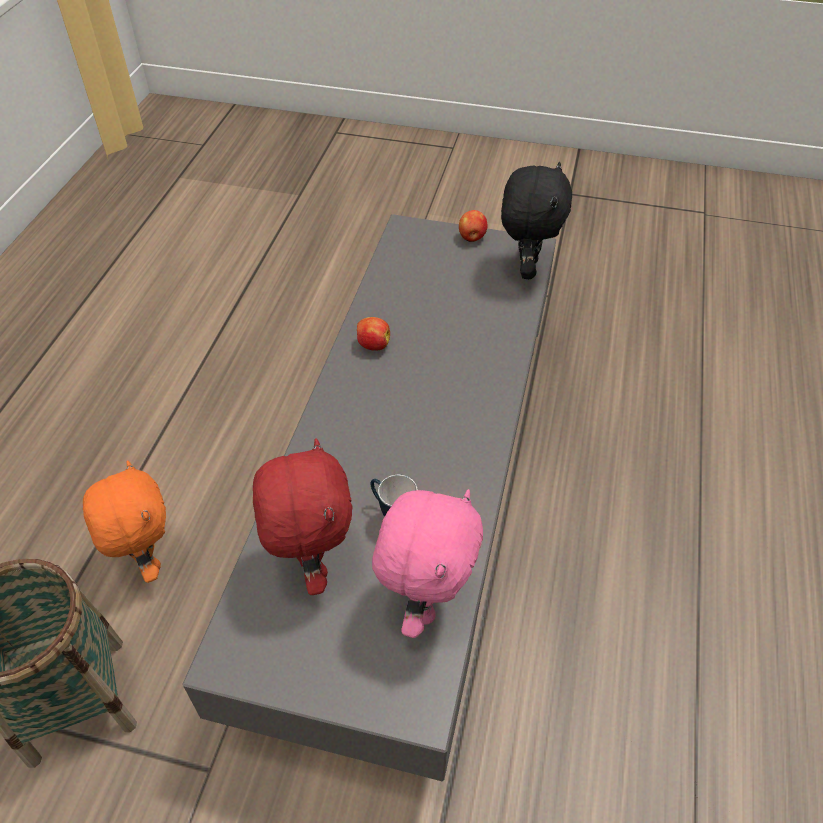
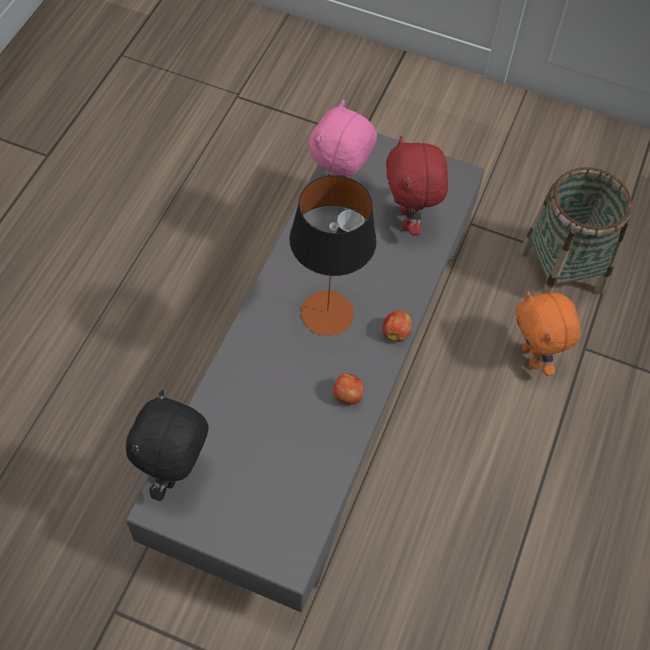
camera: 175 degrees left, 10 degrees up
apple [459,210,488,242] -> apple moved to [382,311,412,342]
none -> table lamp [289,175,377,336]

